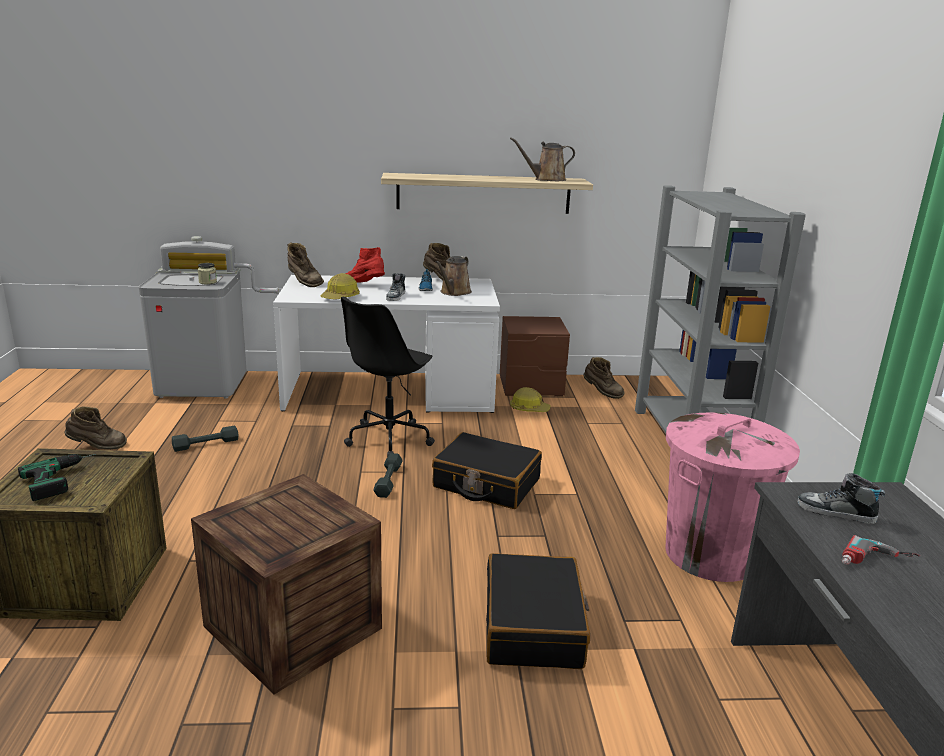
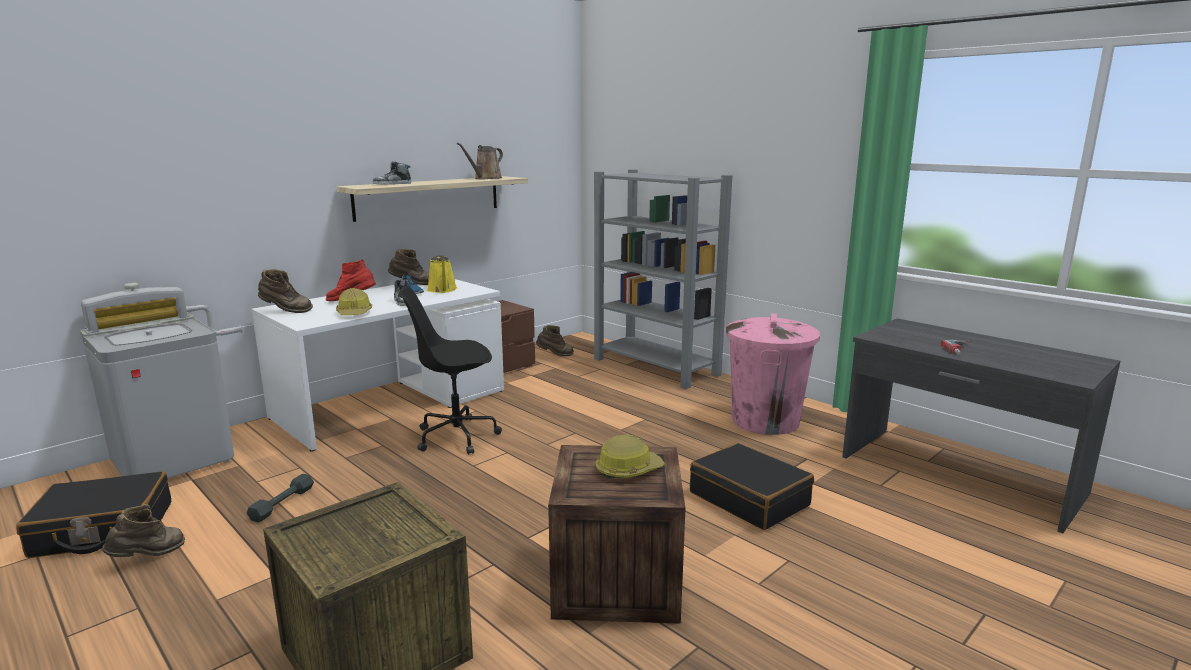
camera: 40 degrees left, 5 degrees down
power drill [18,454,96,501] -> none
jar [198,263,217,284] -> none
black office chair [341,297,435,457] -> black office chair turned 90 degrees clockwise [398,286,502,454]
grey dumbbell [373,453,403,498] -> none
black suitcase [432,432,542,509] -> black suitcase moved to [16,472,171,558]
brown watering can [435,256,472,296] -> yellow watering can [427,255,457,293]
hard hat [510,387,551,412] -> hard hat moved to [596,435,665,479]
shoe [797,473,885,524] -> shoe moved to [373,161,411,185]

